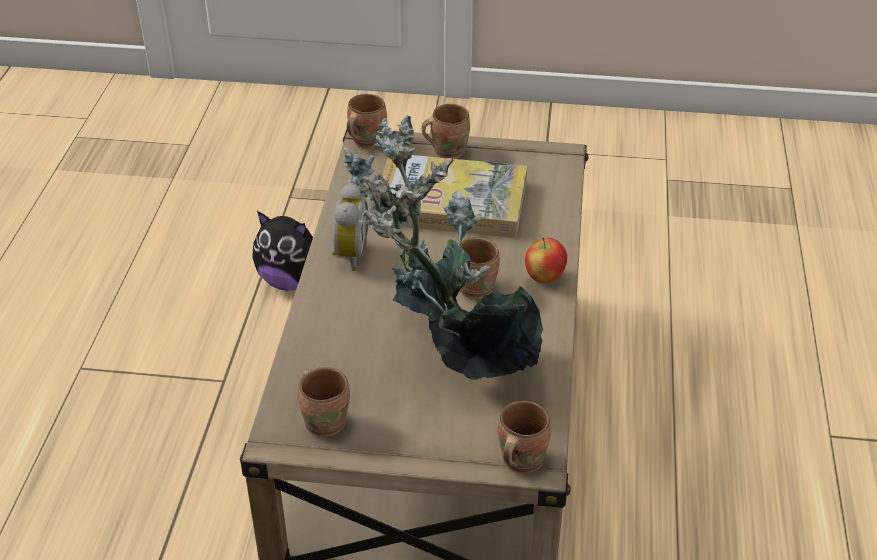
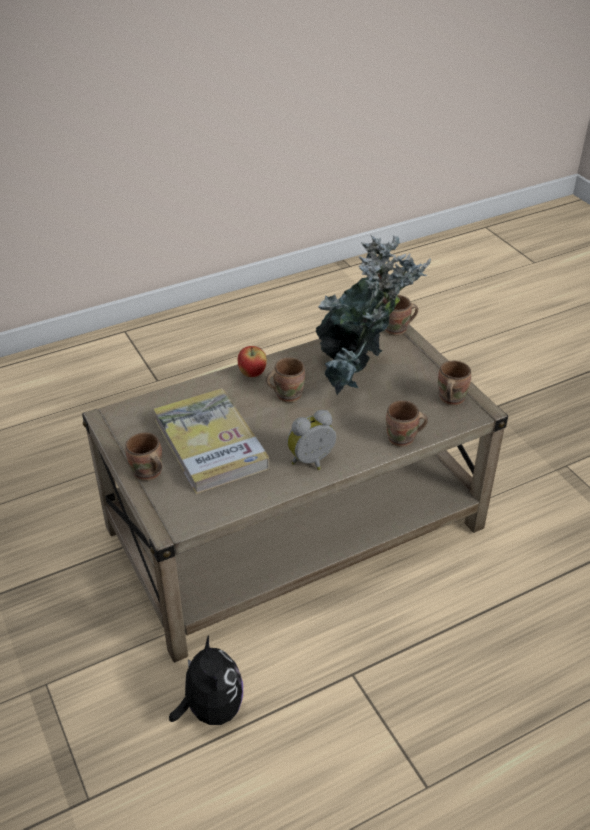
camera: 125 degrees left, 0 degrees up
brown mug [347,94,387,149] -> brown mug moved to [386,400,428,447]

